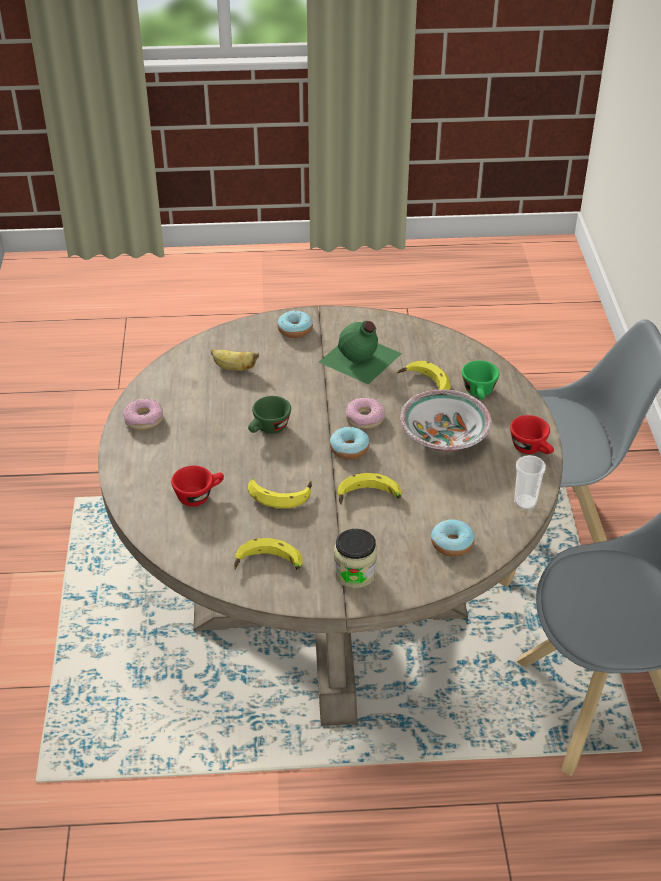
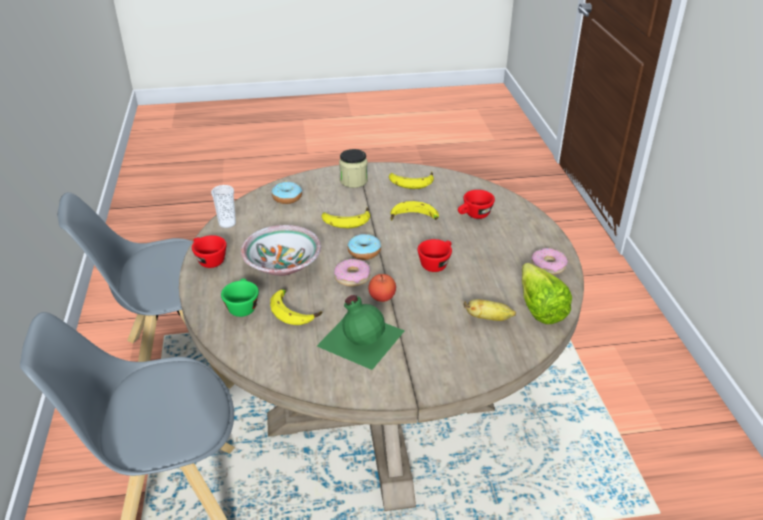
camera: 175 degrees right, 5 degrees down
green cup [248,396,291,434] -> red cup [418,239,452,272]
donut [277,310,313,338] -> none
none -> apple [368,274,396,302]
none -> lettuce [522,263,572,324]

